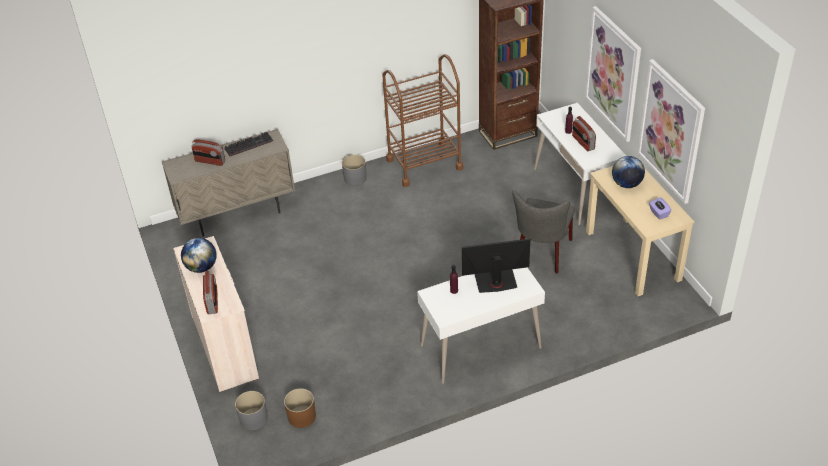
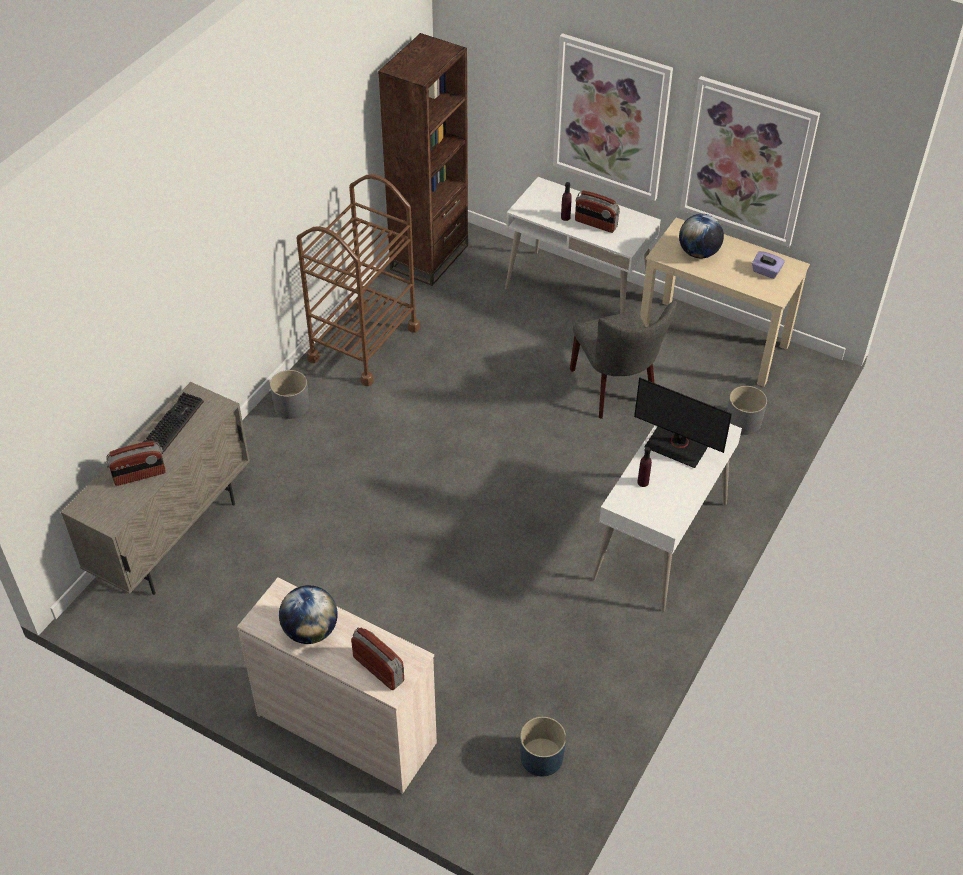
camera: 40 degrees left, 5 degrees up
grey planter [235,391,268,430] -> grey planter moved to [727,386,767,435]
brown planter [284,388,316,428] -> blue planter [520,717,566,777]
monitor [462,238,530,293] -> monitor turned 105 degrees counterclockwise [634,377,732,468]

